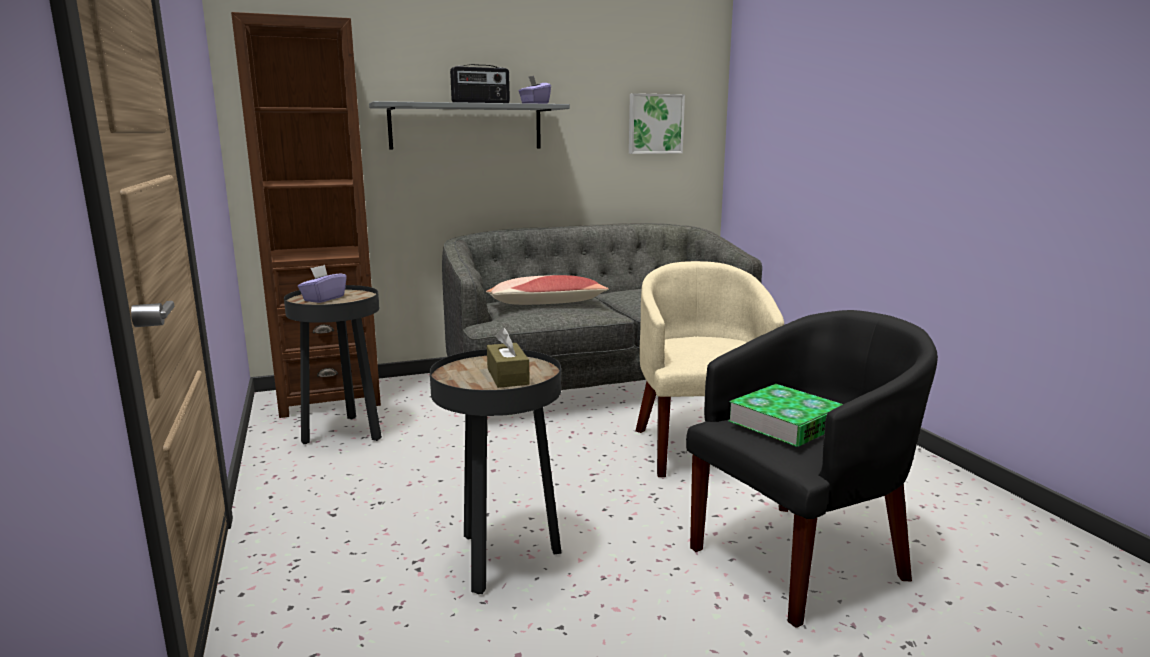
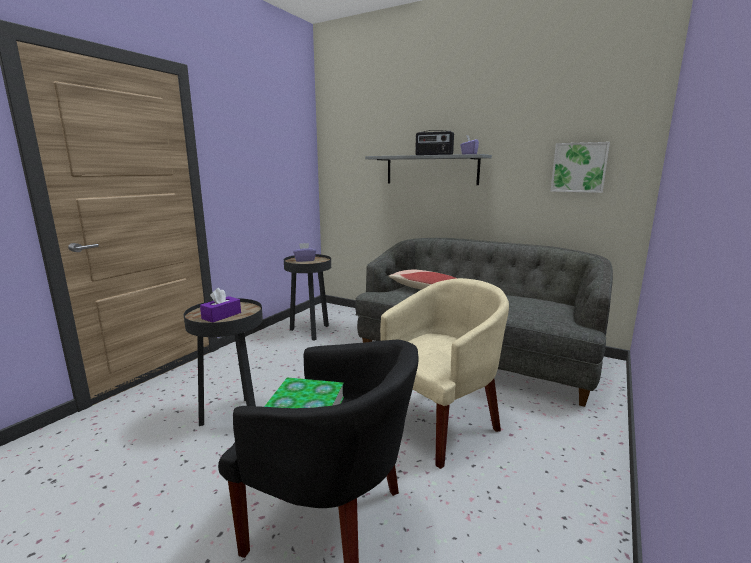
camera: 50 degrees right, 0 degrees up
brown bookcase [231,12,381,418] -> none
brown tissue box [487,328,530,388] -> purple tissue box [200,288,241,323]

